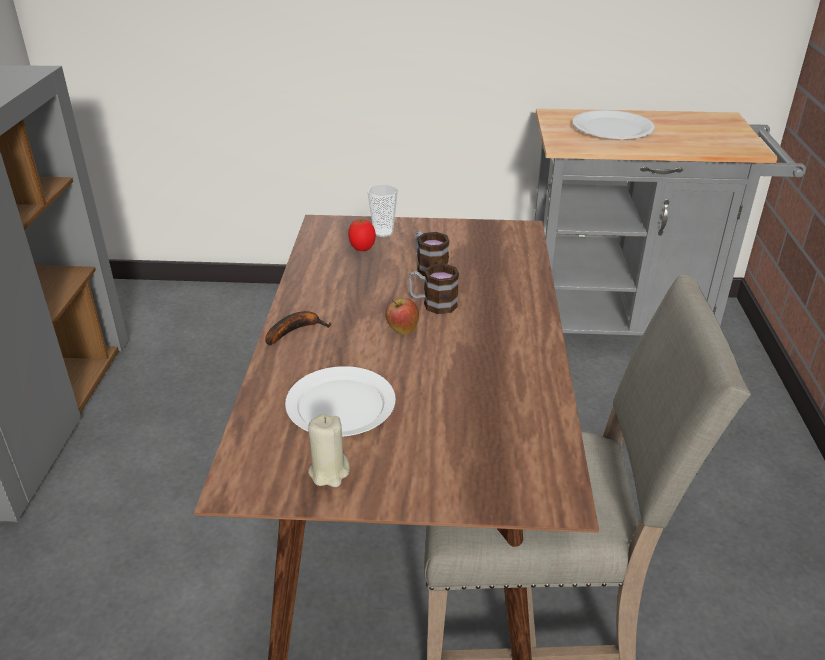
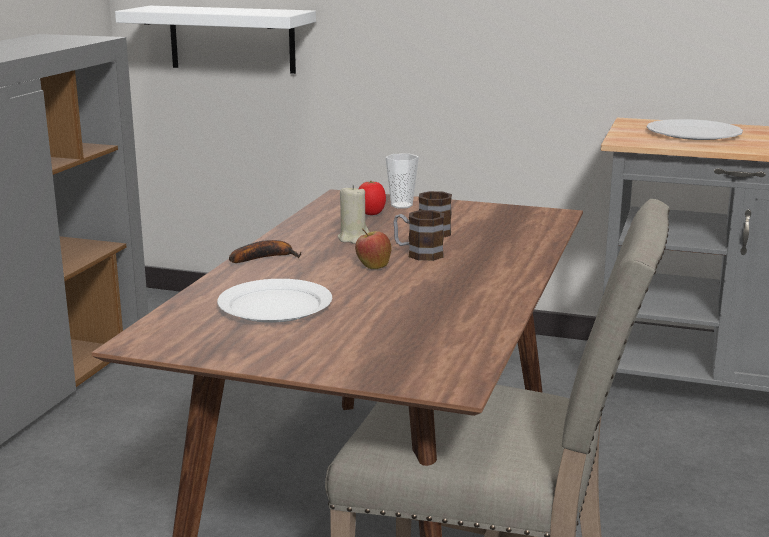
camera: 15 degrees right, 15 degrees down
beige candle [308,414,350,487] -> beige candle moved to [338,185,369,244]
none -> white shelf [115,6,316,74]

